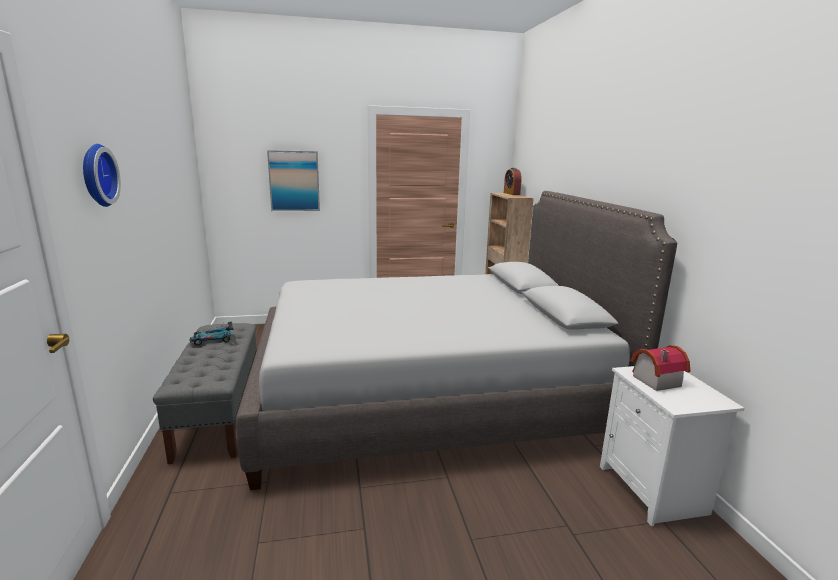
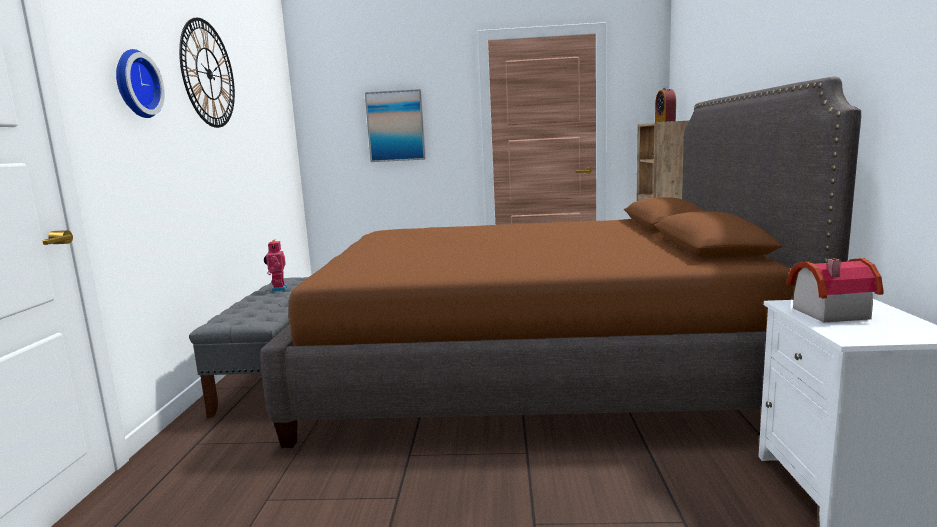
camera: 15 degrees right, 5 degrees down
toy car [189,322,234,346] -> toy robot [264,240,288,292]
grey bed [236,191,677,490] -> brown bed [260,76,861,448]
none -> wall clock [179,18,235,128]

